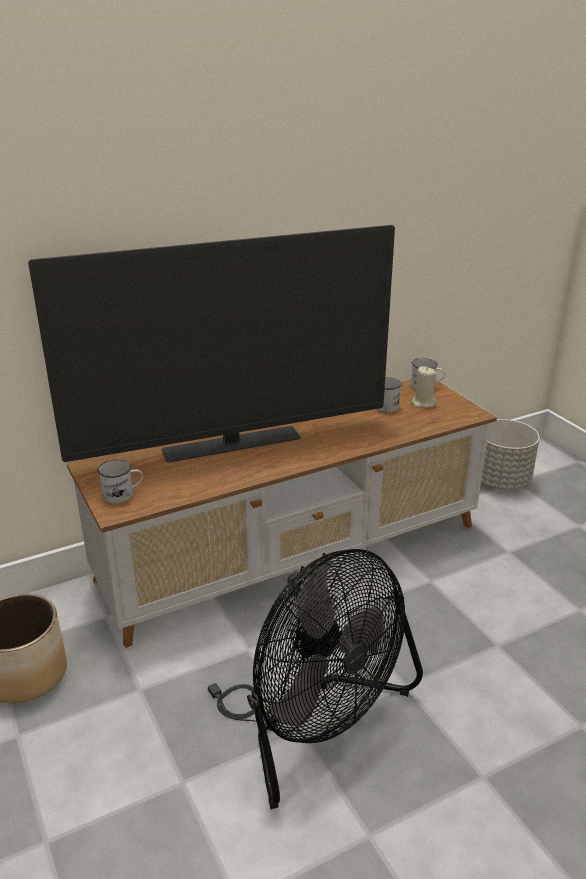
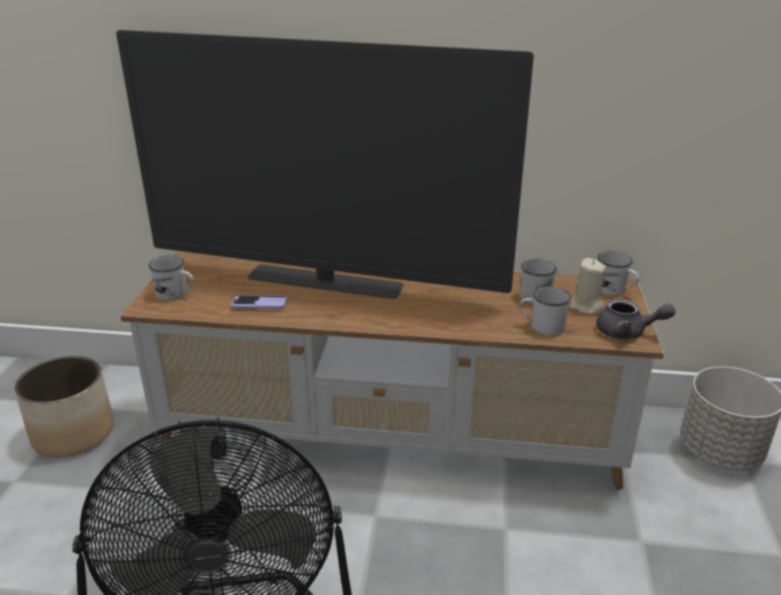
camera: 35 degrees right, 0 degrees up
none -> phone [231,295,287,309]
none -> white mug [519,286,571,336]
none -> grey teapot [596,299,676,339]

